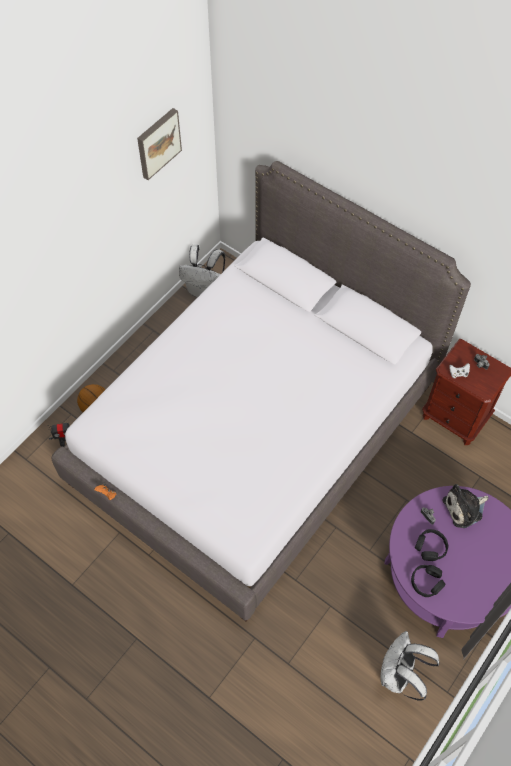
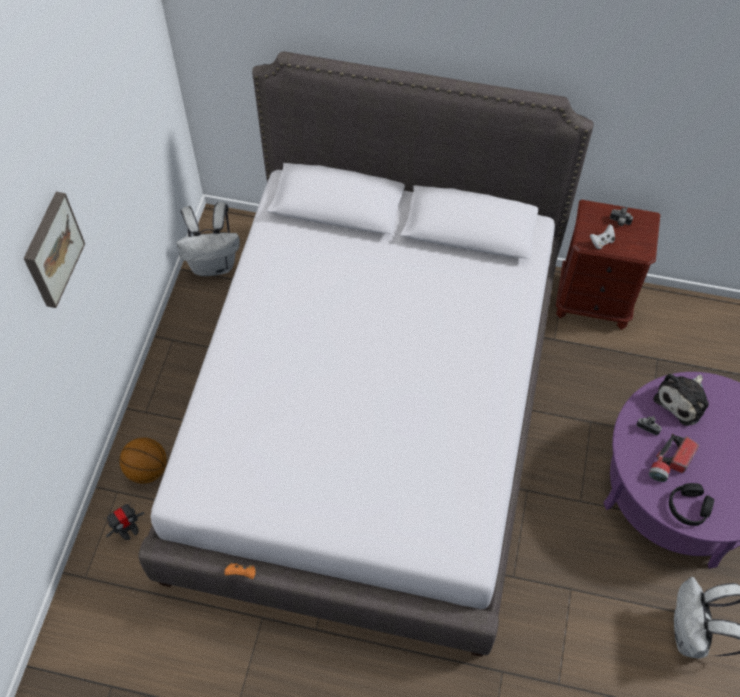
camera: 25 degrees left, 0 degrees up
picture [137,108,182,180] -> picture moved to [24,192,85,308]
black headphones [415,529,448,561] -> flashlight [649,433,699,482]

